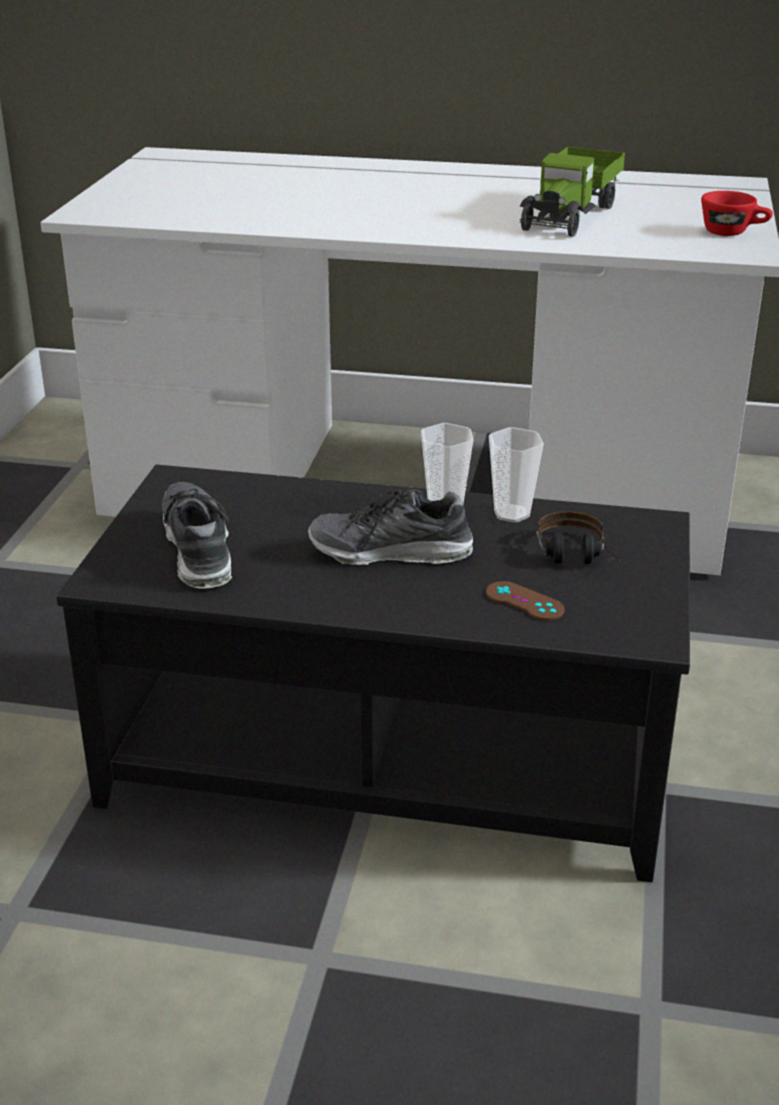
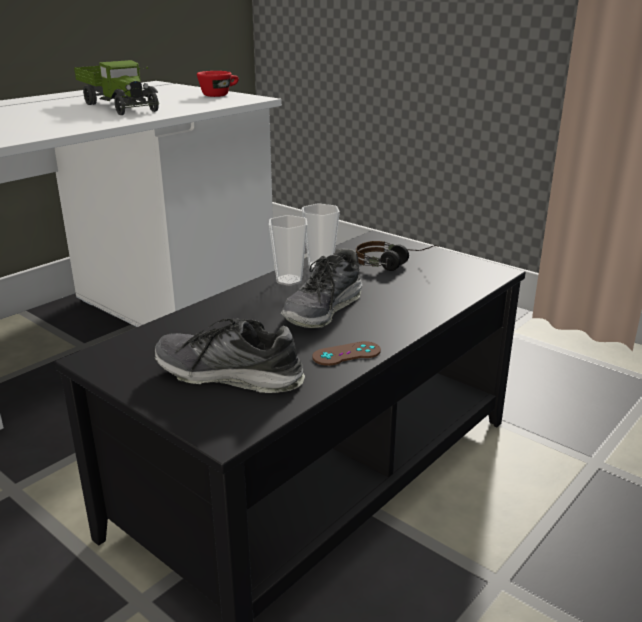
camera: 60 degrees left, 5 degrees down
brown game controller [486,581,564,621] -> brown game controller moved to [312,341,381,366]

